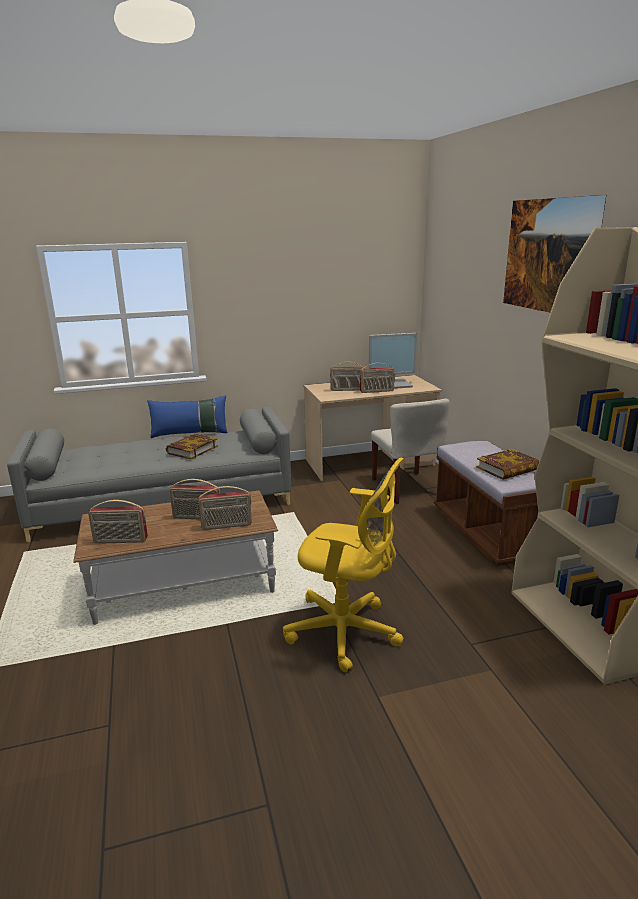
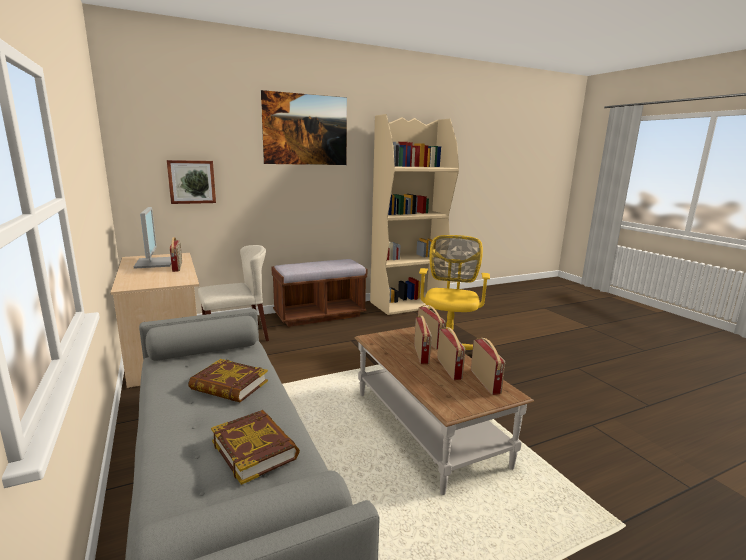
camera: 100 degrees left, 5 degrees down
blue pillow [147,395,228,438] -> none
radio [330,362,365,391] -> radio moved to [437,327,465,380]
book [476,449,539,480] -> book moved to [211,410,300,485]
none -> picture [167,160,216,204]

